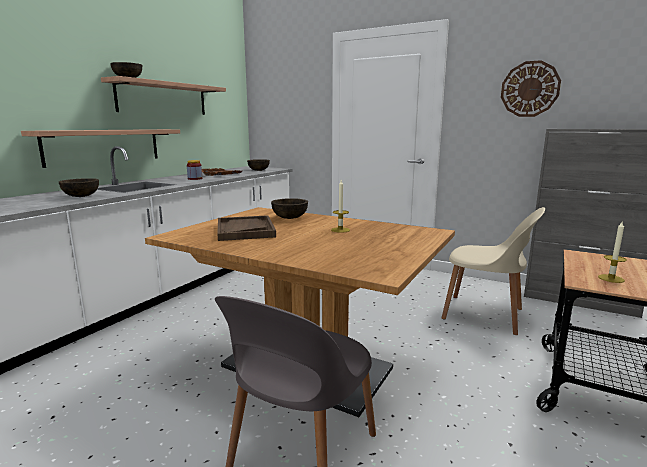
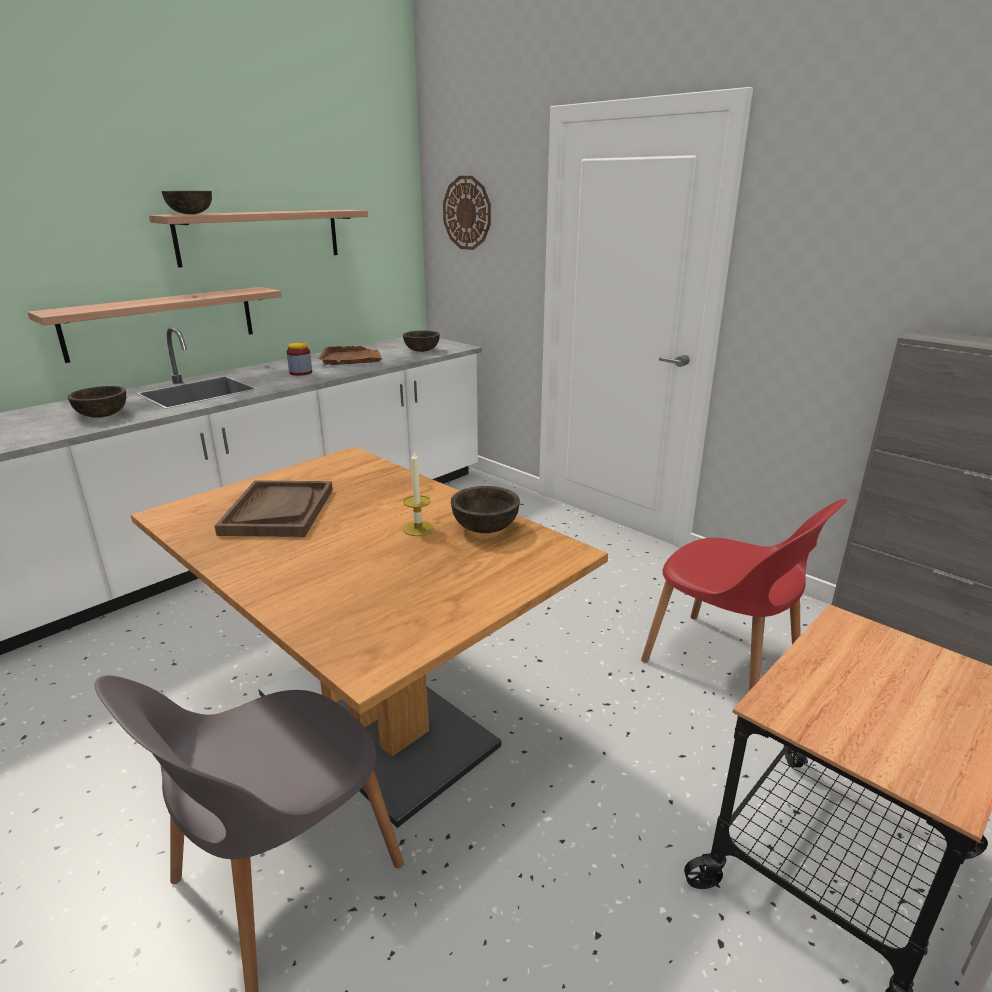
camera: 15 degrees right, 10 degrees up
brown bowl [271,198,308,219] -> brown bowl moved to [451,486,520,533]
beige chair [442,207,545,335] -> red chair [641,499,847,691]
wall clock [501,60,561,117] -> wall clock moved to [443,176,491,250]
candle [598,222,627,283] -> none

